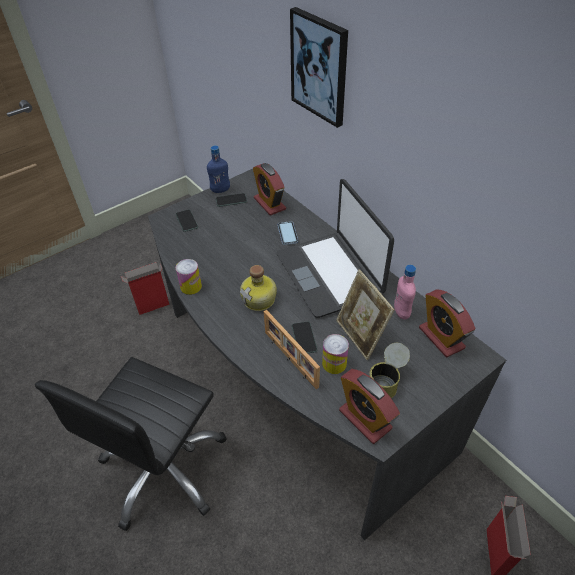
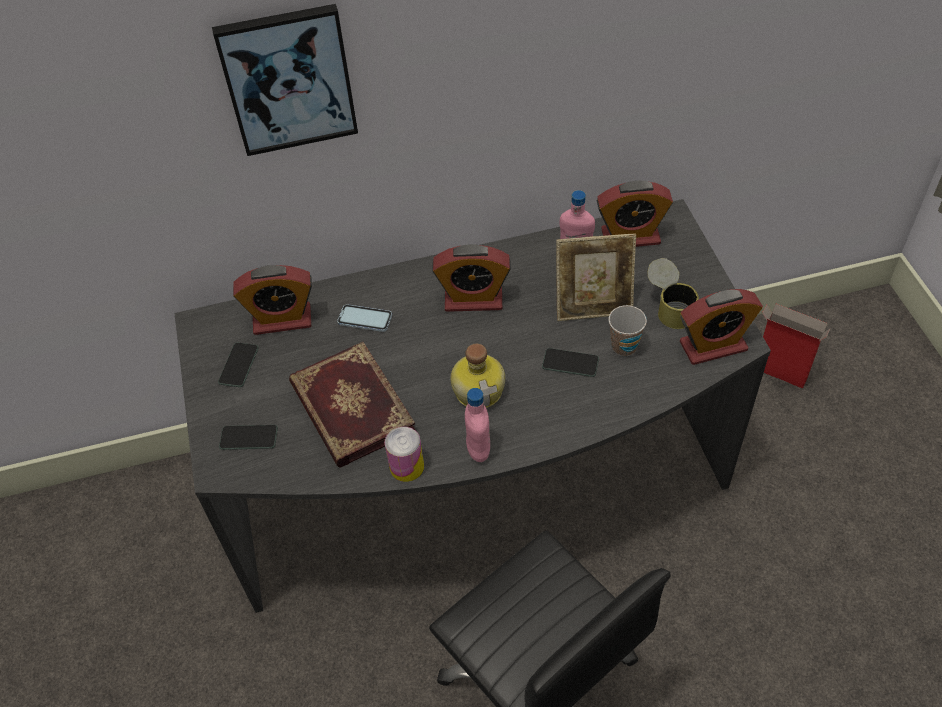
camera: 65 degrees left, 5 degrees up
cardboard box [121,262,170,315] -> none
blue bottle [207,146,230,193] -> none
picture frame [264,310,320,389] -> none
laptop [277,179,394,318] -> alarm clock [432,244,511,312]
can [322,334,349,374] -> cup [608,305,647,356]
none -> book [289,342,416,468]
none -> pink bottle [465,388,490,462]

